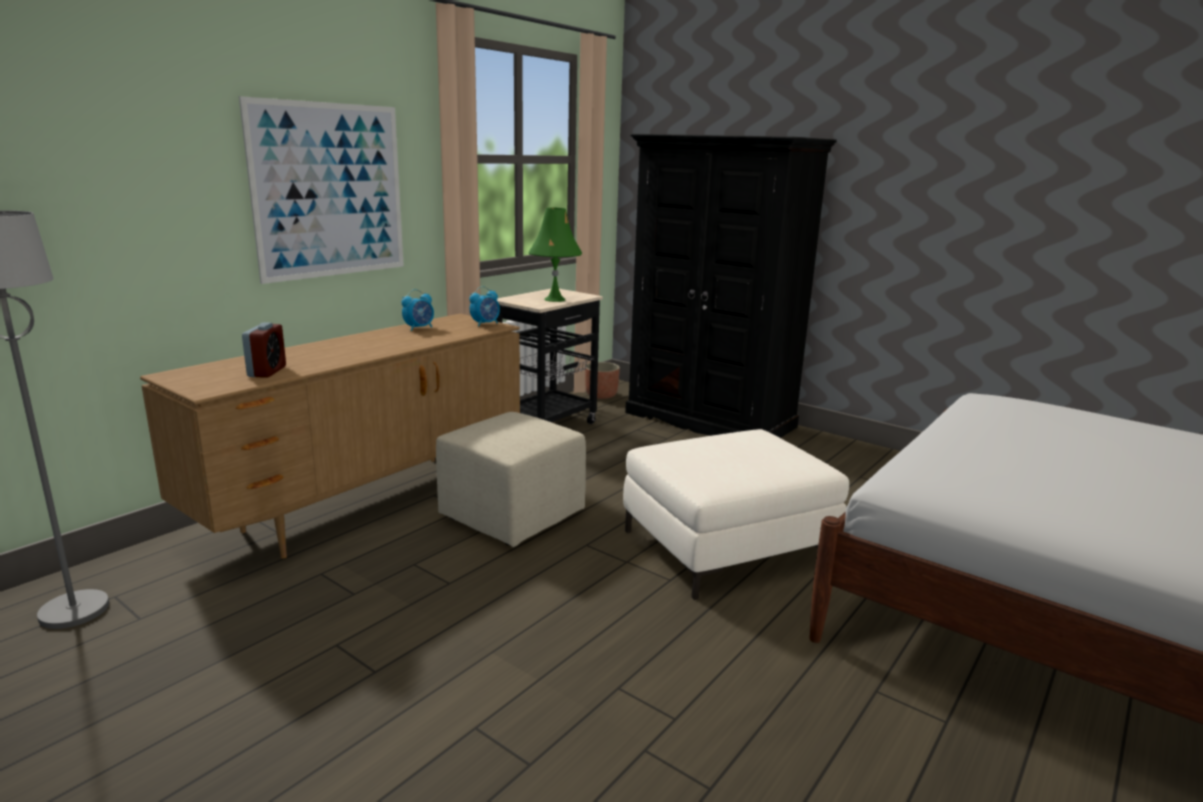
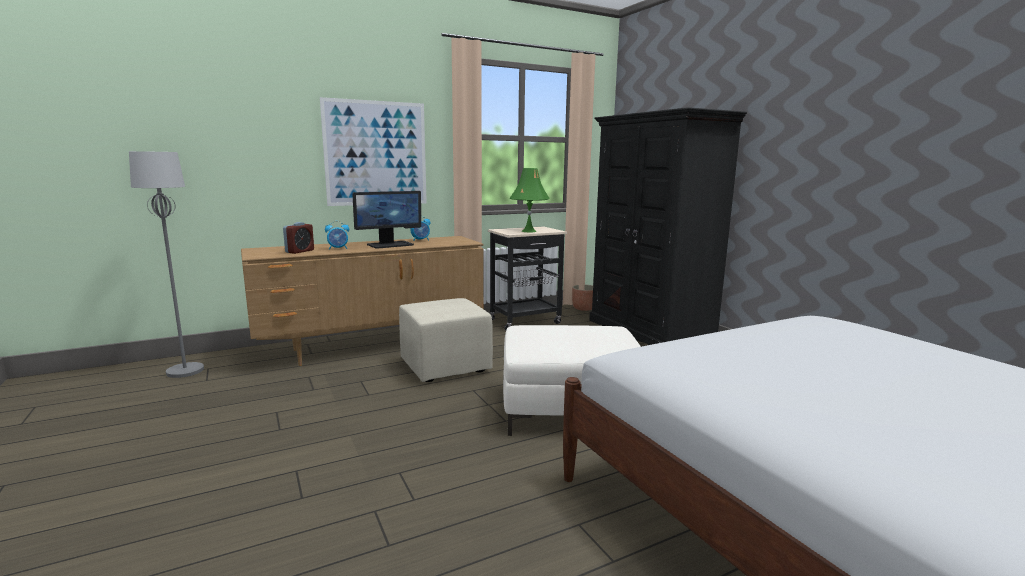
camera: 25 degrees right, 5 degrees down
alarm clock [470,286,500,327] -> alarm clock moved to [325,221,349,250]
none -> monitor [352,191,421,249]

